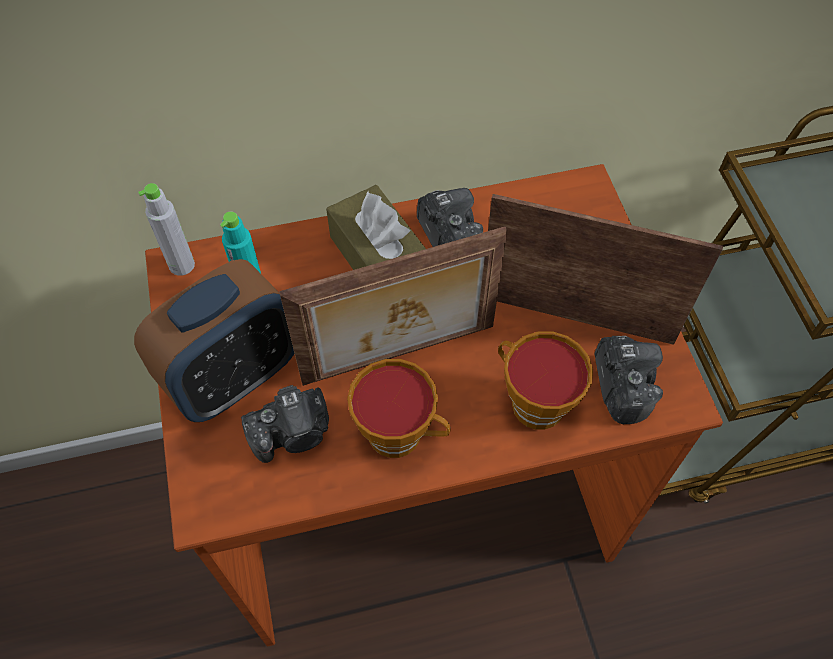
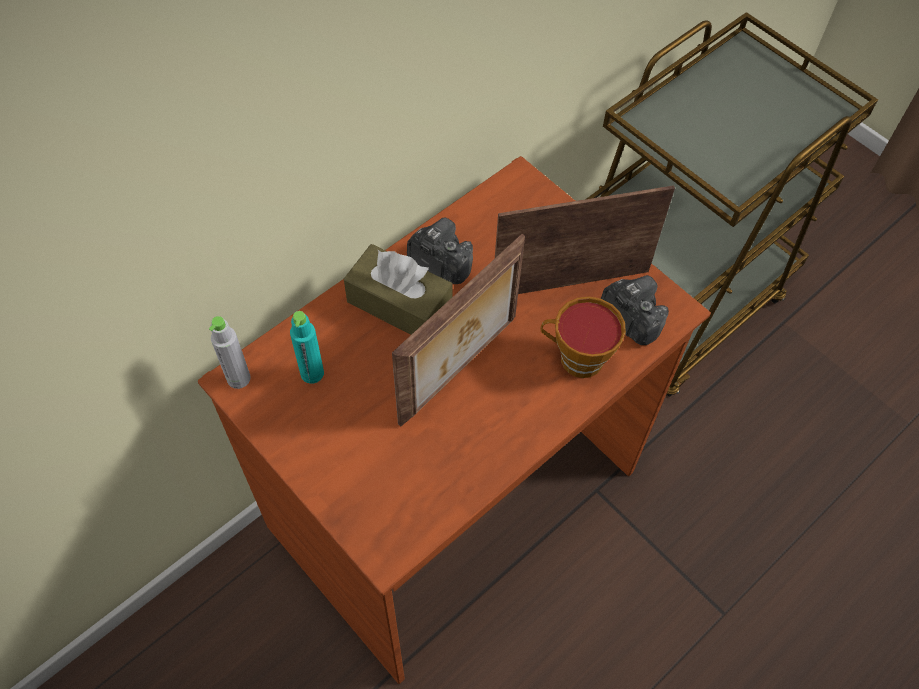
camera: 30 degrees left, 0 degrees up
alarm clock [134,259,294,422] -> none
camera [241,385,329,463] -> none
cup [347,359,451,458] -> none

